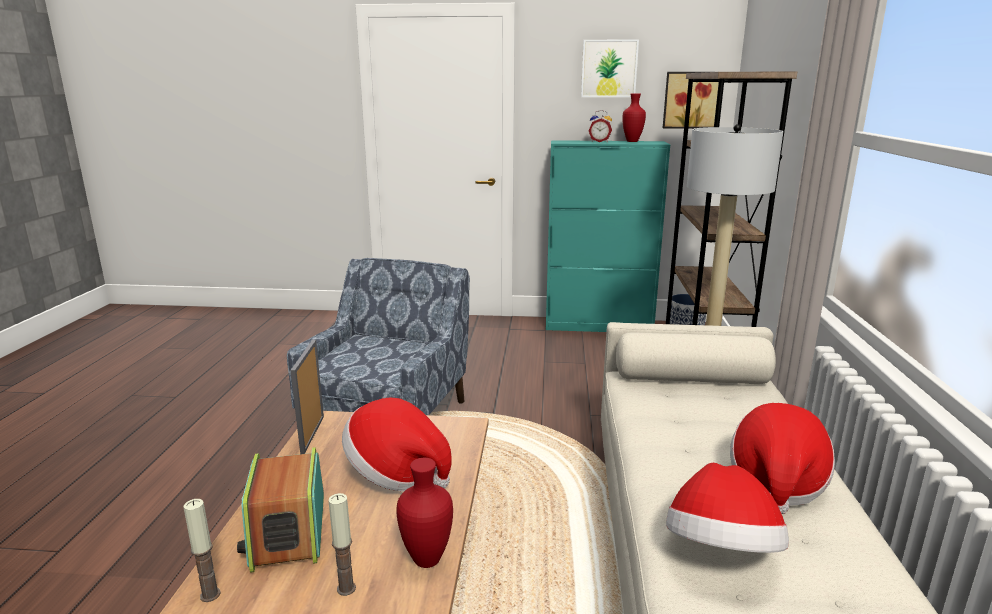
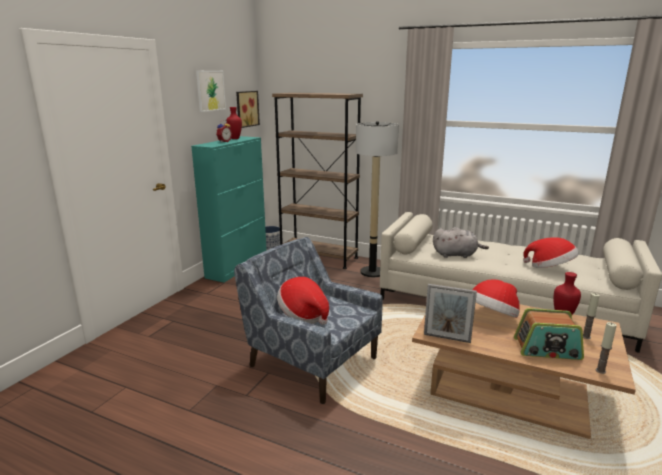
camera: 70 degrees left, 0 degrees up
hat [730,403,835,514] -> hat moved to [277,277,329,325]
none -> grey plush toy [433,227,489,258]

